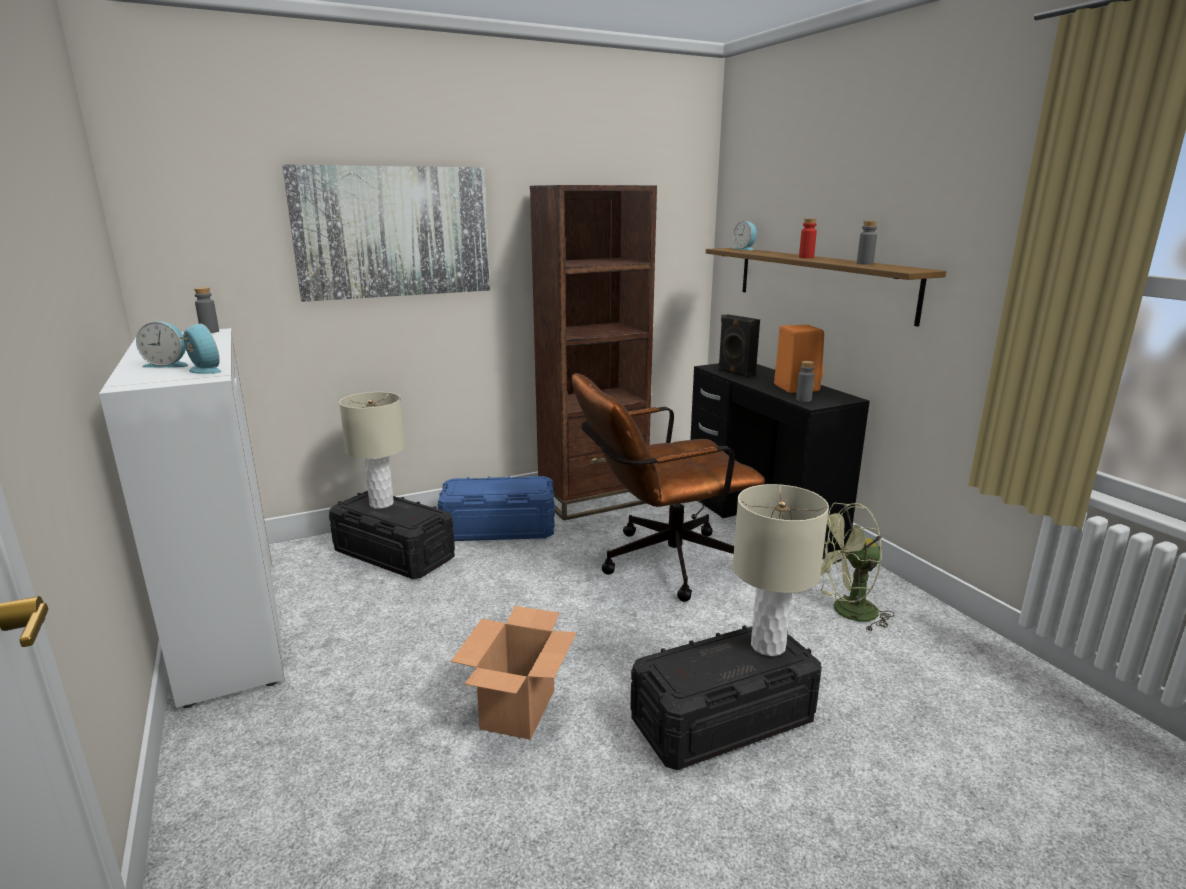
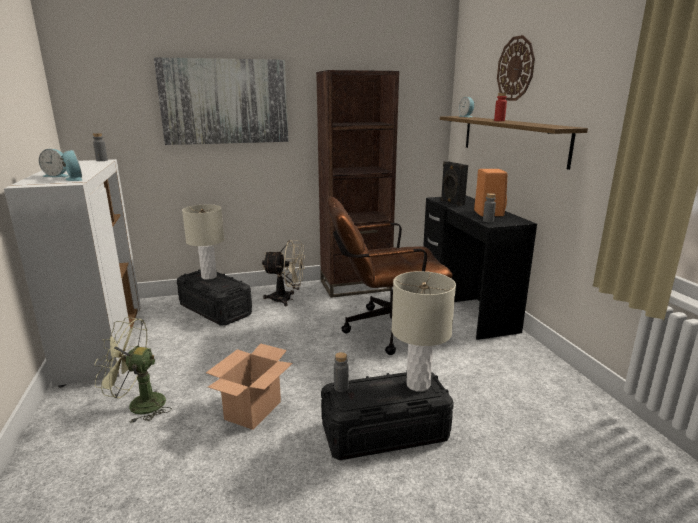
camera: 10 degrees right, 0 degrees up
blue storage box [438,476,555,541] -> beige fan [262,240,305,306]
green fan [821,503,894,631] -> green fan moved to [94,317,172,424]
grey bottle [857,221,877,265] -> grey bottle moved to [334,352,349,392]
none -> wall clock [497,35,535,101]

